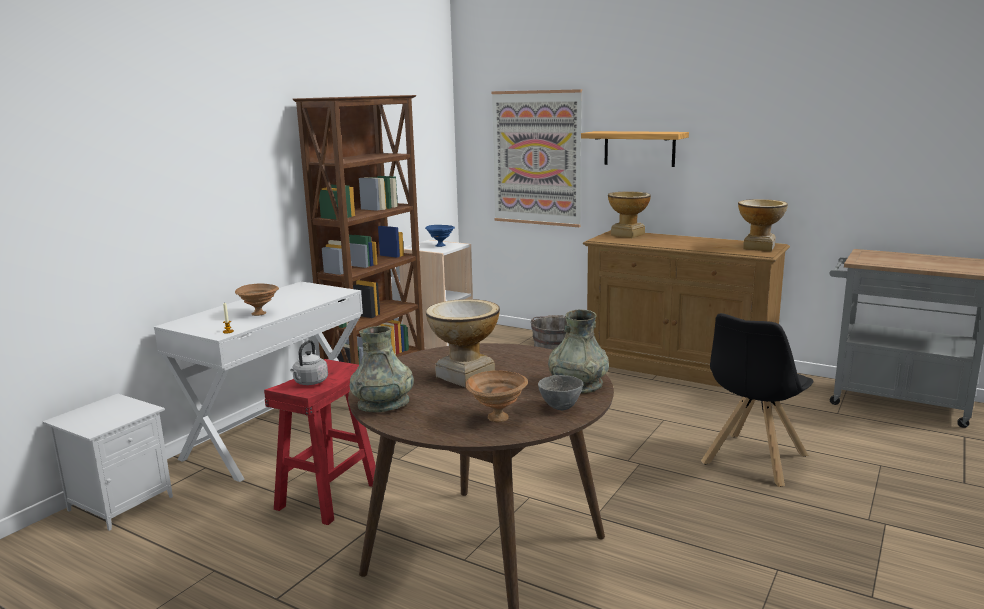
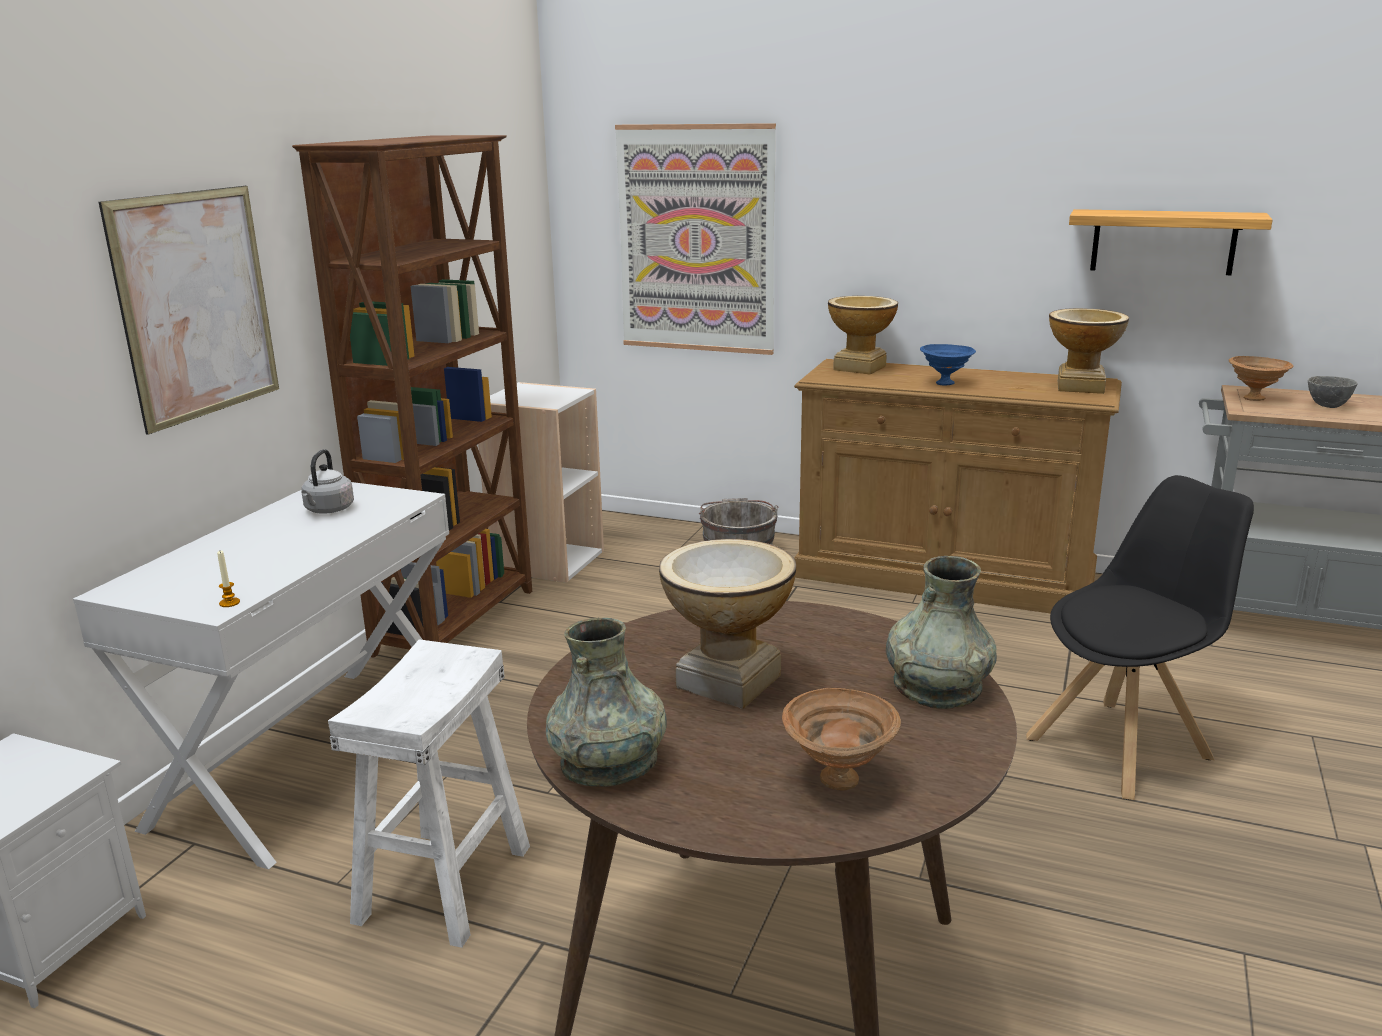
camera: 10 degrees left, 5 degrees up
brown bowl [235,284,279,316] -> brown bowl moved to [1229,356,1294,401]
red stool [264,359,376,525] -> white stool [328,639,530,948]
grey kettle [290,340,328,385] -> grey kettle moved to [301,449,354,514]
blue bowl [425,225,455,247] -> blue bowl moved to [920,344,976,386]
grey bowl [538,375,583,410] -> grey bowl moved to [1308,376,1358,408]
shelf [581,131,689,167] -> shelf moved to [1069,209,1273,275]
black chair [701,313,813,487] -> black chair turned 150 degrees counterclockwise [1026,475,1254,800]
none -> picture [99,186,279,435]

